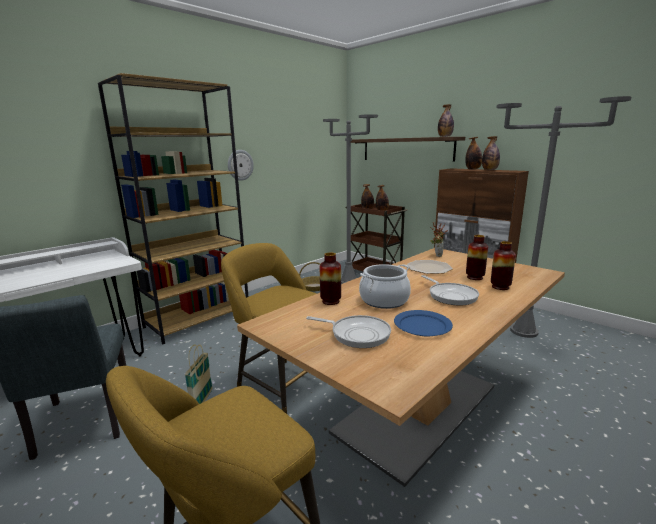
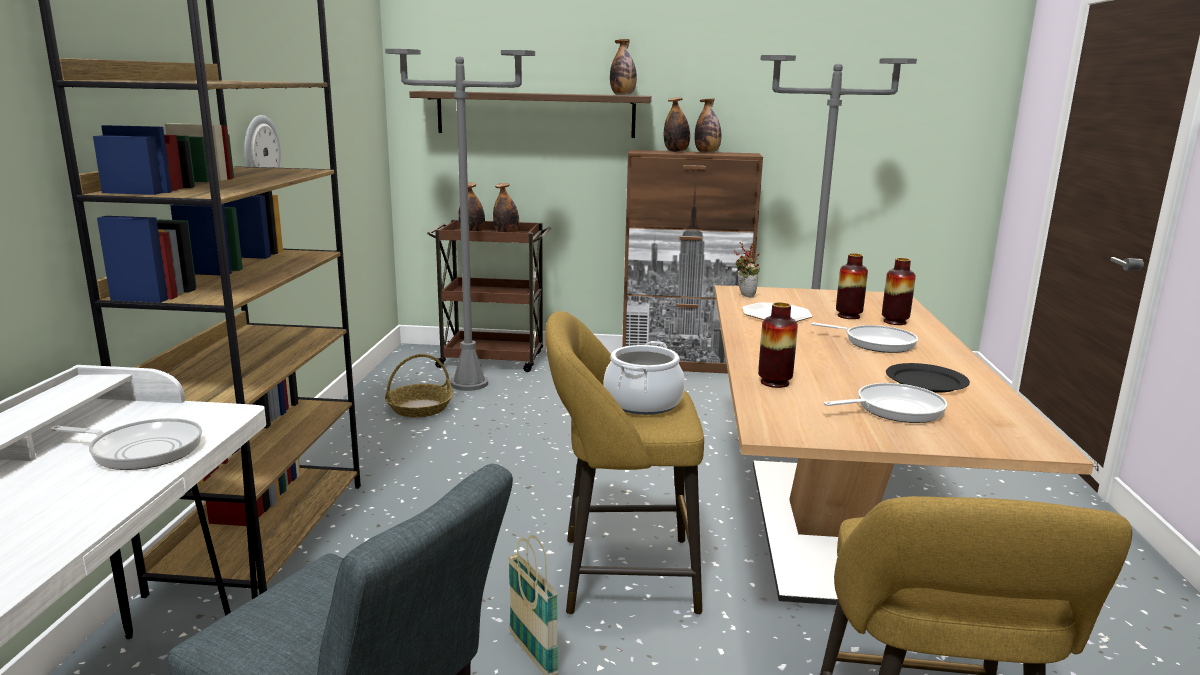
camera: 40 degrees left, 0 degrees up
cooking pot [359,264,411,309] -> cooking pot moved to [604,341,685,415]
blue plate [394,310,453,336] -> black plate [886,363,970,393]
none -> frying pan [50,418,202,470]

